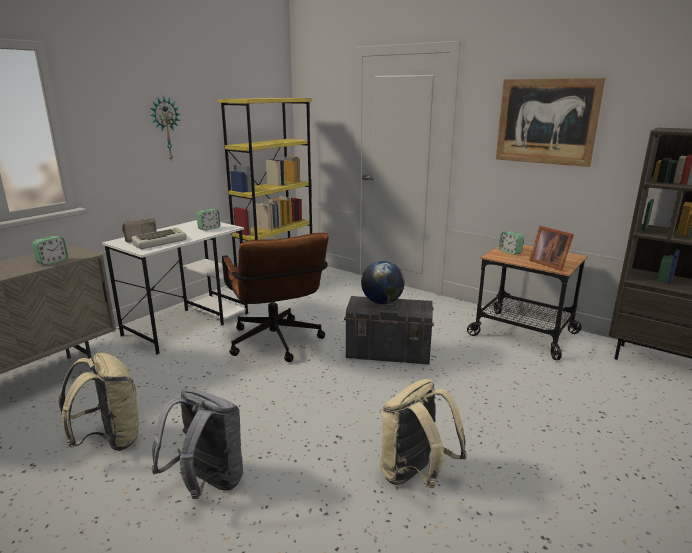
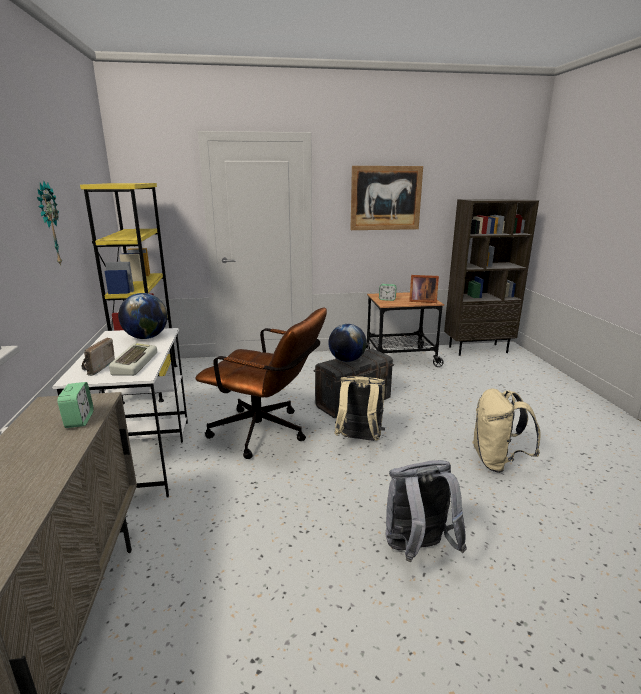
camera: 45 degrees left, 0 degrees up
beige backpack [59,353,141,451] -> beige backpack moved to [334,376,385,441]
alarm clock [196,209,220,231] -> globe [118,293,168,339]

